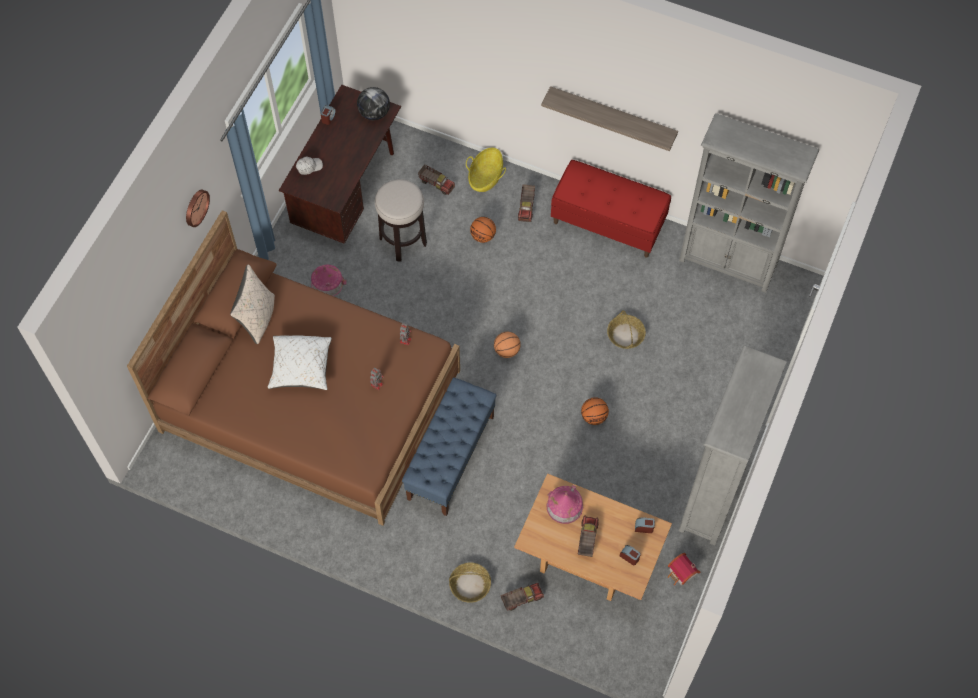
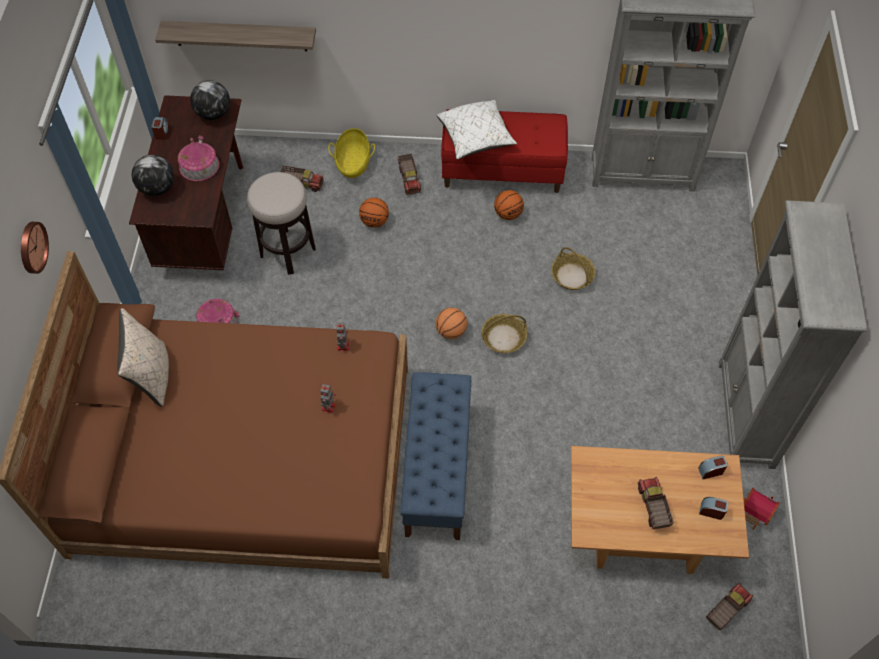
camera: 20 degrees left, 5 degrees down
white pillow [268,335,332,390] -> white pillow moved to [437,100,517,159]
white cap [296,156,323,175] -> globe [132,155,174,196]
basket [449,562,491,603] -> basket moved to [481,314,527,353]
toy truck [500,583,544,611] -> toy truck moved to [706,583,753,631]
shelf [541,86,678,151] -> shelf moved to [155,21,316,51]
toy house [547,485,583,524] -> toy house moved to [178,136,220,181]
basketball [581,397,609,425] -> basketball moved to [494,190,524,220]

